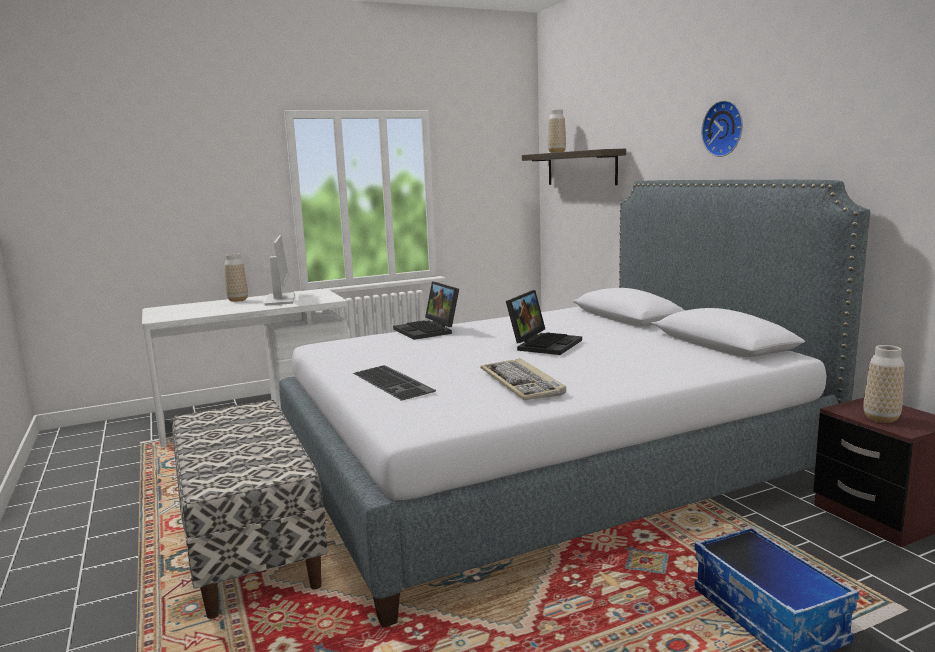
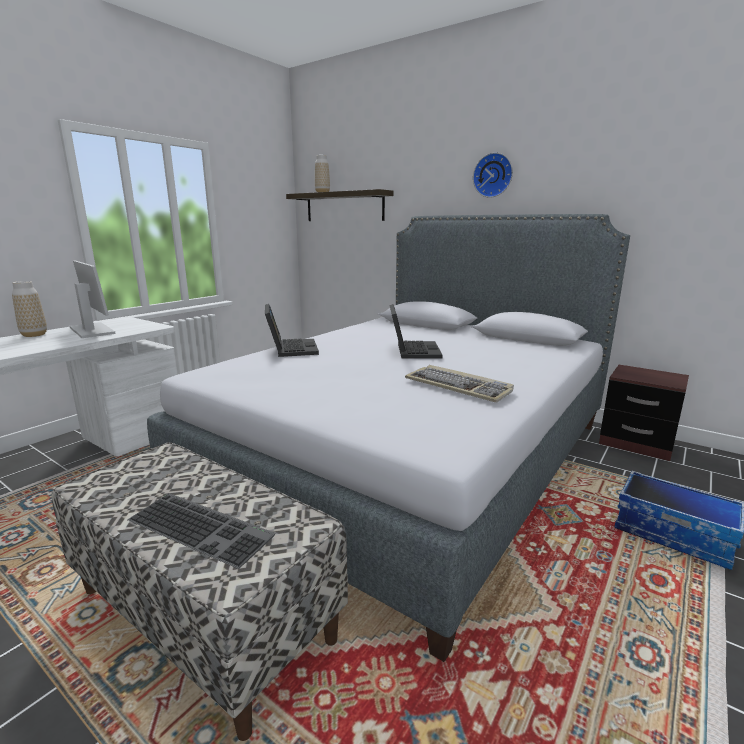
camera: 30 degrees left, 5 degrees up
keyboard [353,365,436,401] -> keyboard moved to [127,493,275,569]
laptop [393,281,459,340] -> laptop turned 135 degrees counterclockwise [265,304,319,357]
vase [863,345,904,423] -> none

